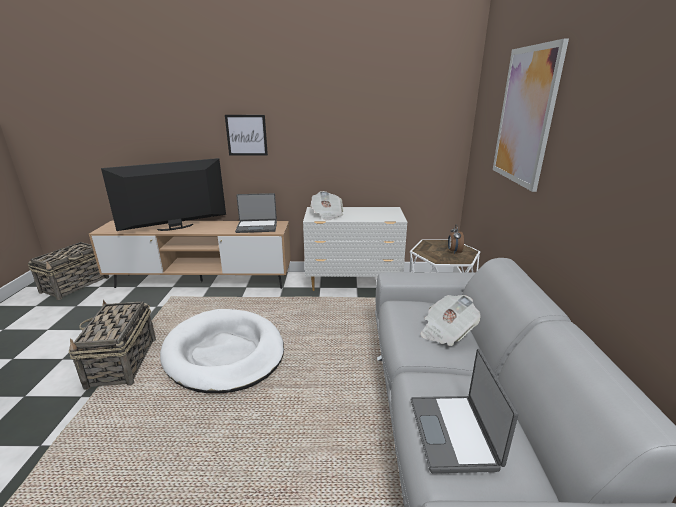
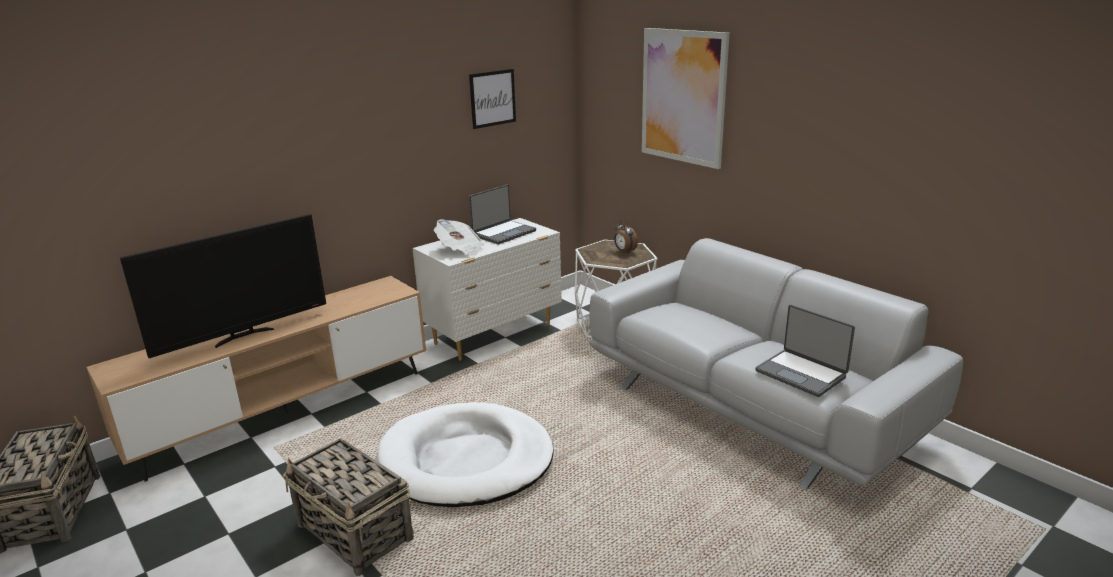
camera: 40 degrees left, 0 degrees up
television [101,158,226,231] -> television turned 150 degrees counterclockwise [120,214,326,358]
picture [225,115,268,156] -> picture moved to [469,69,516,129]
laptop [235,193,277,233] -> laptop moved to [469,185,536,244]
newspaper [420,295,480,346] -> none

